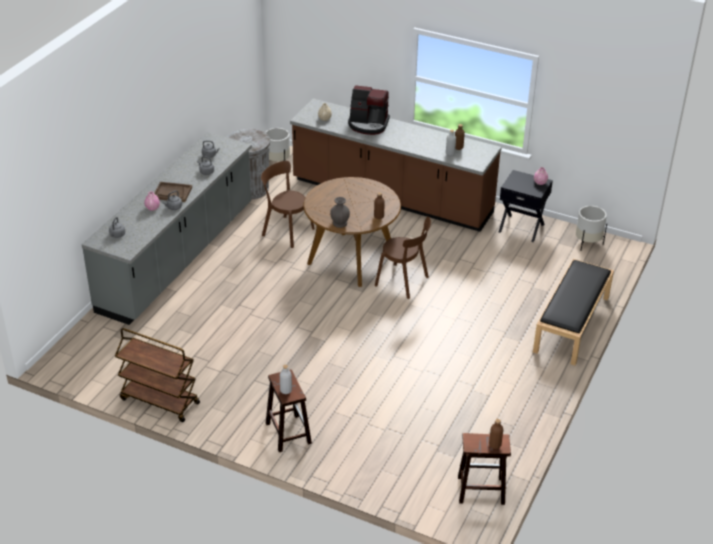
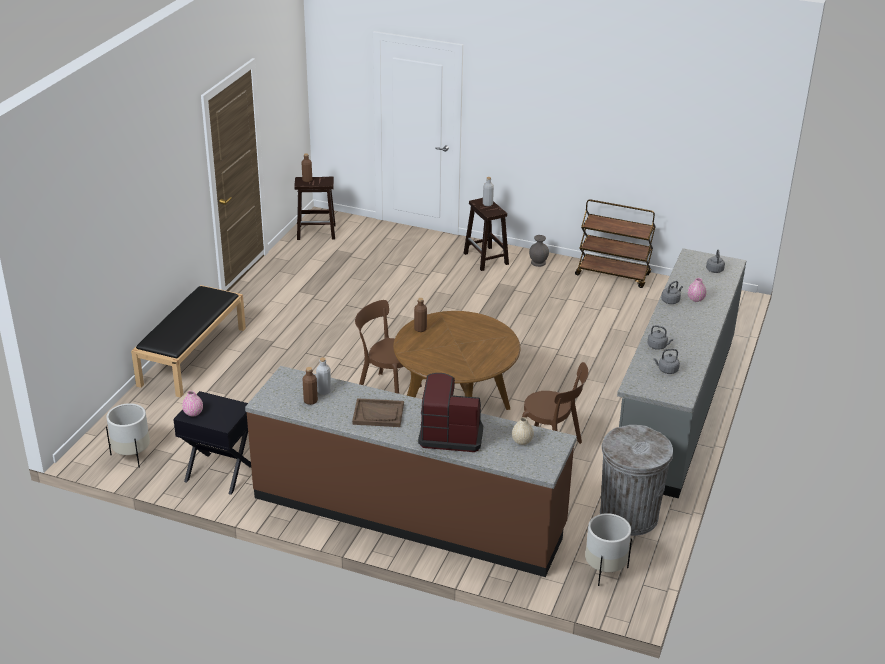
camera: 175 degrees right, 5 degrees down
brown tray [154,182,192,202] -> brown tray moved to [352,398,404,427]
grey vase [330,197,350,228] -> grey vase moved to [529,235,549,267]

